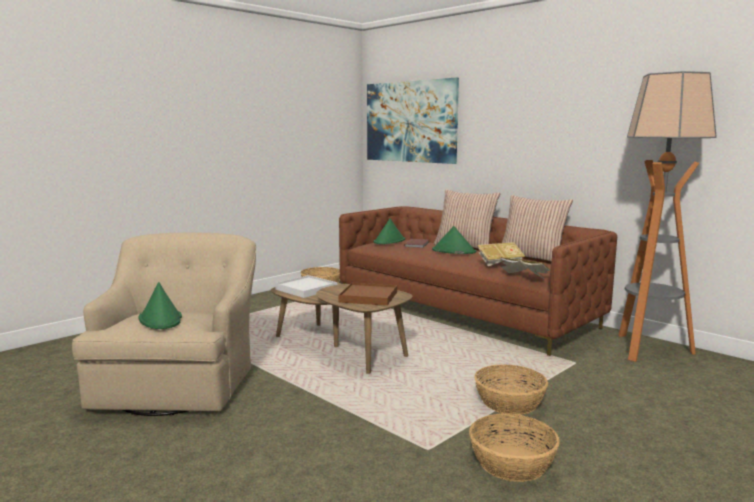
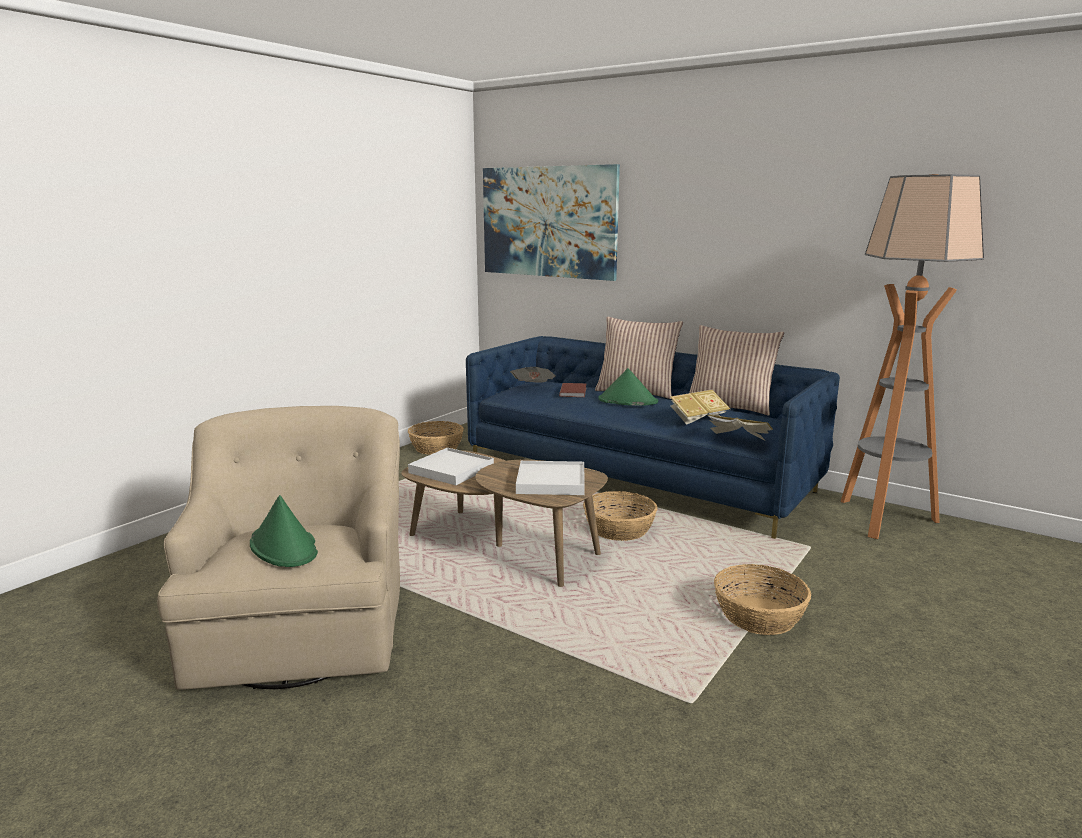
camera: 10 degrees left, 5 degrees up
brown sofa [339,206,617,356] -> blue sofa [466,336,840,539]
brown tray [339,283,397,306] -> white tray [516,461,585,495]
green hat [374,218,405,244] -> newspaper [510,367,556,383]
basket [469,414,560,482] -> basket moved to [583,491,657,541]

